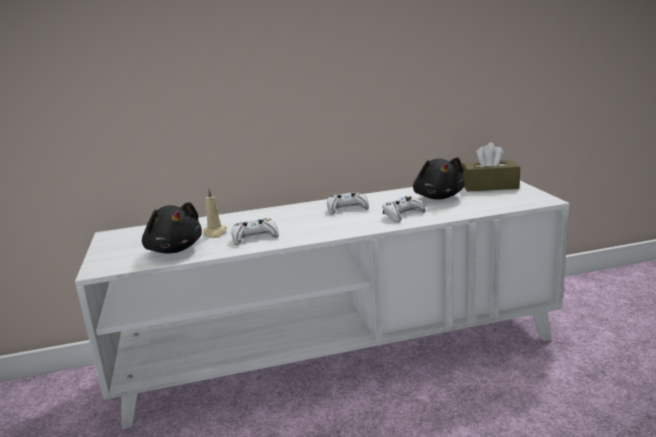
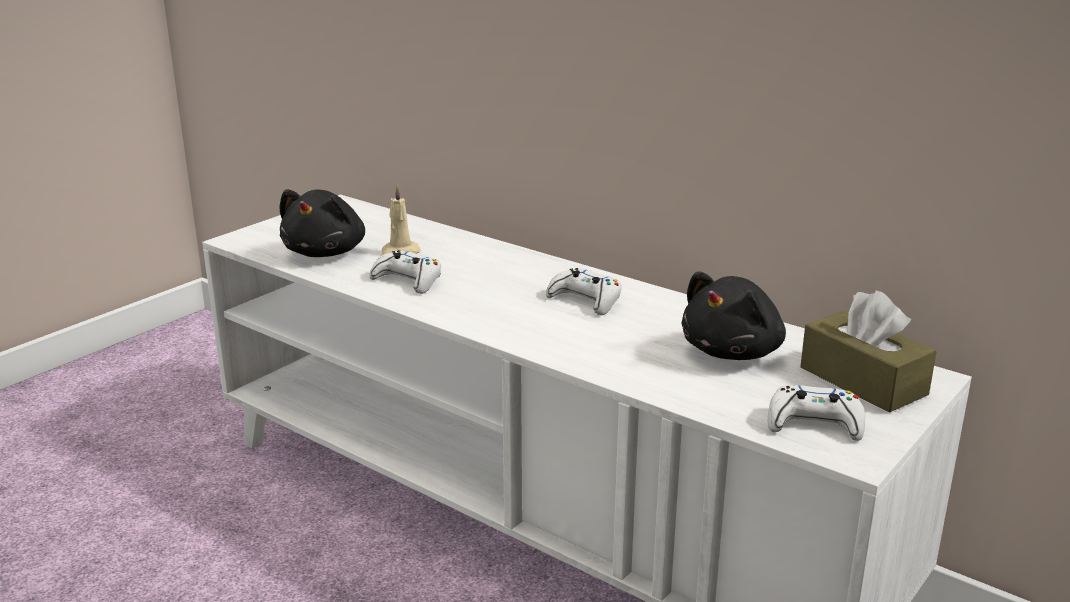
camera: 50 degrees right, 5 degrees up
white game controller [382,196,426,223] -> white game controller moved to [768,385,865,441]

